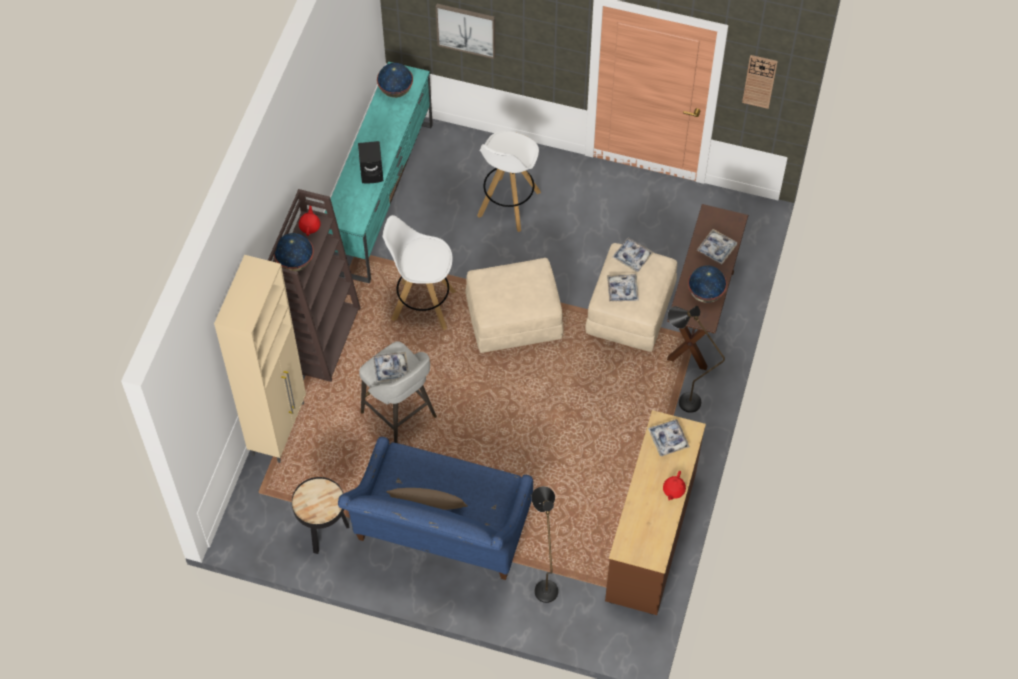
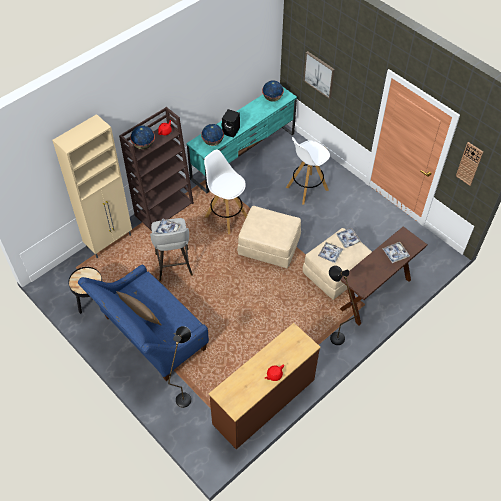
camera: 30 degrees right, 5 degrees down
tray [648,419,690,456] -> none
globe [688,265,727,303] -> globe moved to [201,124,224,146]

